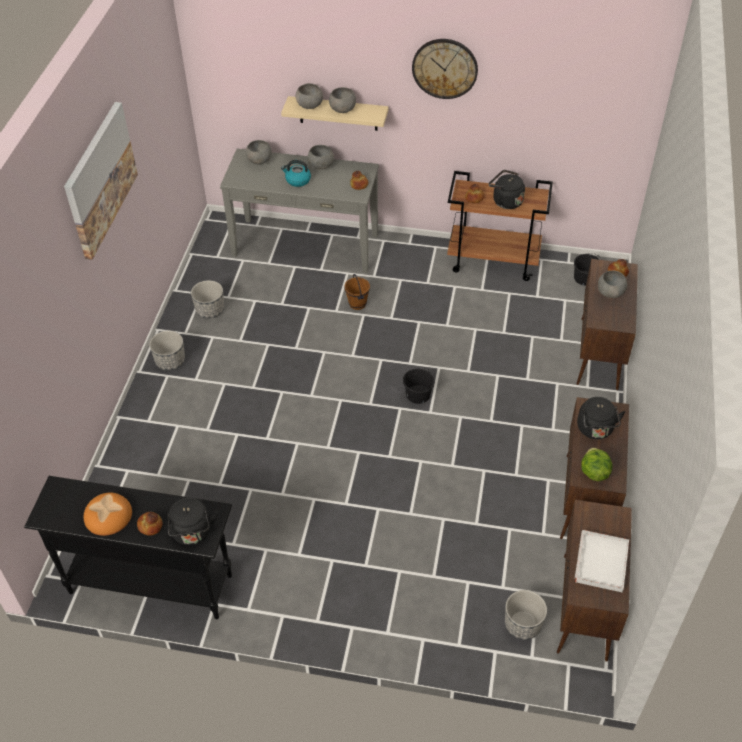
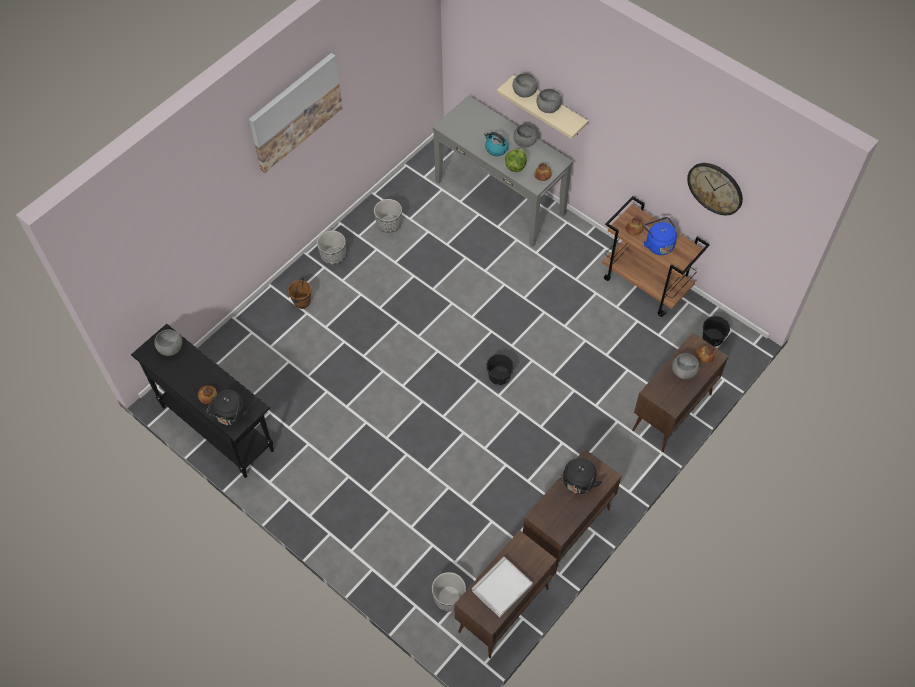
camera: 30 degrees right, 10 degrees up
bread [84,492,132,536] -> none
grey bowl [246,140,272,165] -> grey bowl moved to [154,329,182,356]
brown bucket [344,274,370,310] -> brown bucket moved to [288,278,311,309]
wall clock [412,39,478,99] -> wall clock moved to [687,163,743,215]
black kettle [489,170,525,209] -> blue kettle [644,217,677,255]
lettuce [581,448,612,481] -> lettuce moved to [505,149,527,172]

